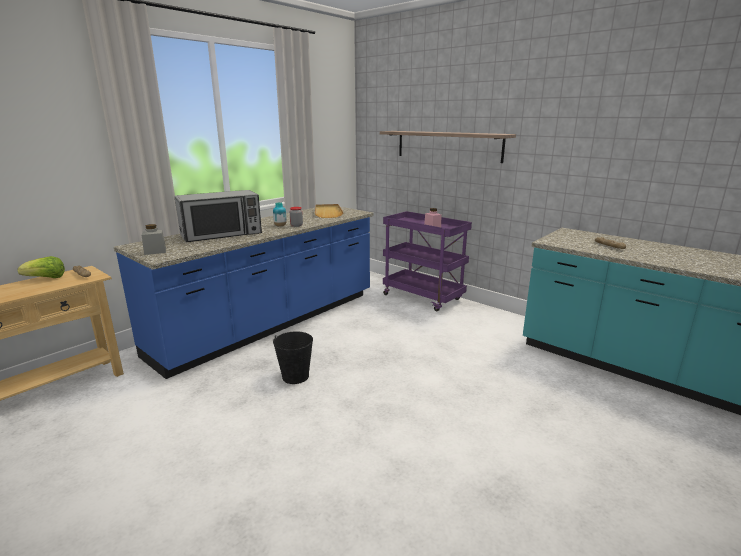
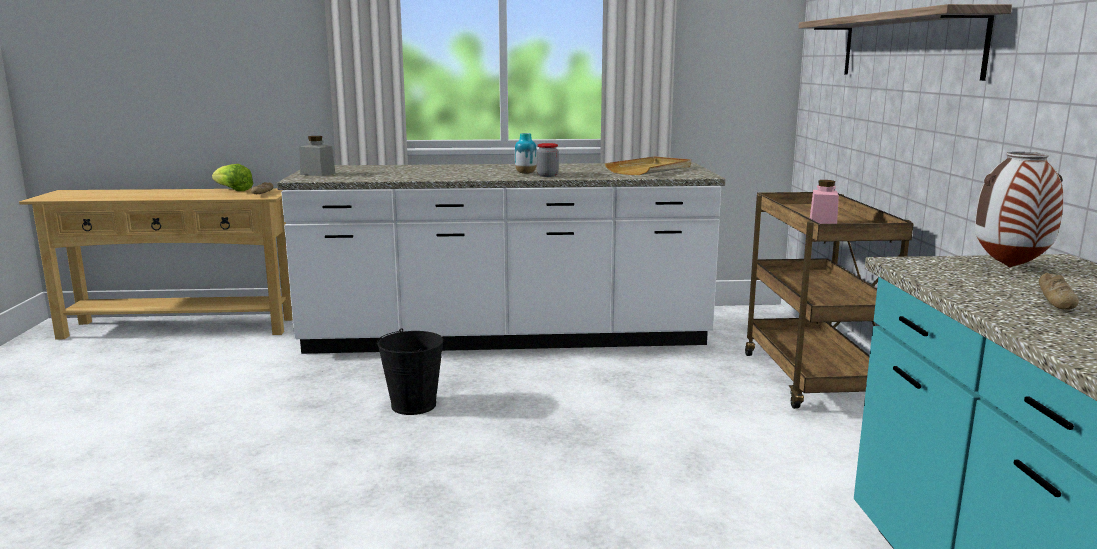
camera: 45 degrees right, 5 degrees down
blue counter [114,207,373,379] -> white counter [277,162,725,354]
microwave [175,190,262,242] -> none
purple cart [383,211,472,311] -> brown cart [745,192,914,409]
none -> vase [975,152,1064,268]

